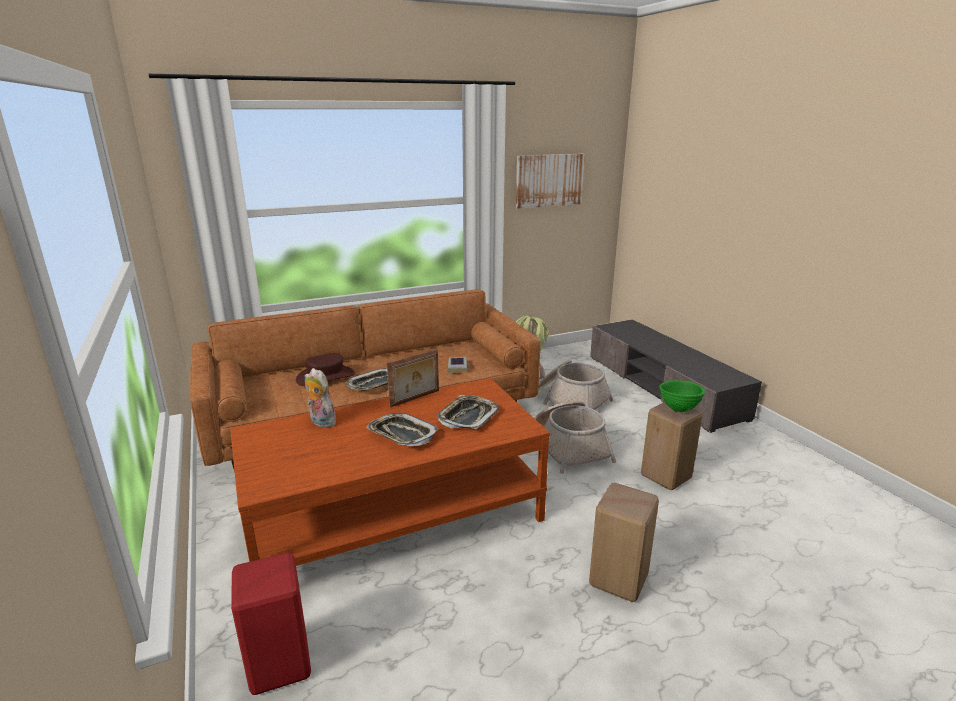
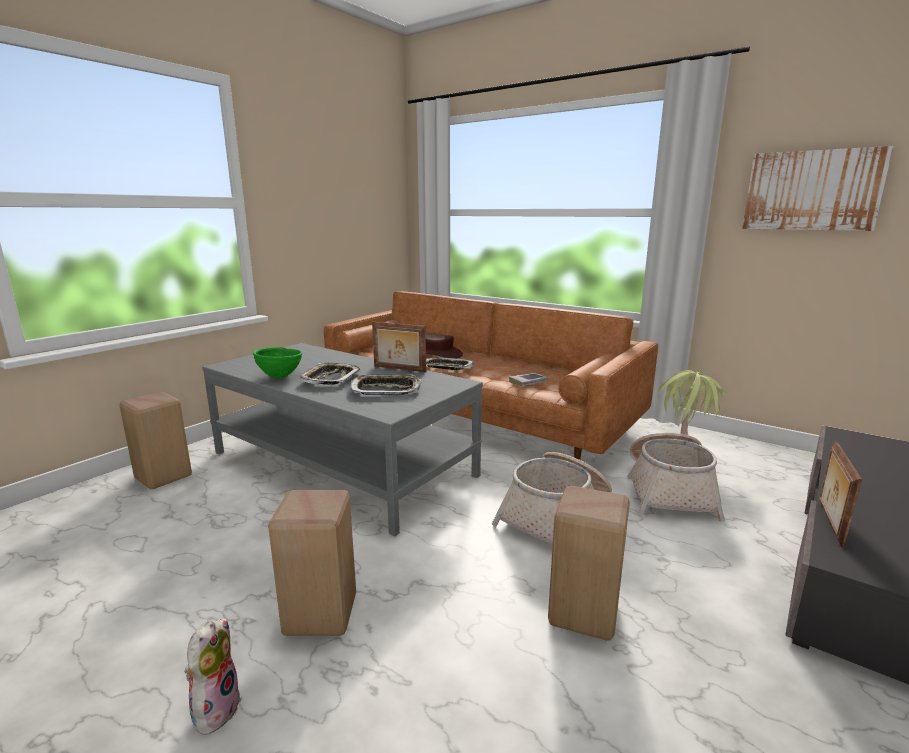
camera: 60 degrees right, 5 degrees down
brown coffee table [230,378,550,566] -> grey coffee table [202,343,483,536]
red stool [231,553,311,695] -> beige stool [119,392,192,489]
plush toy [305,368,336,428] -> plush toy moved to [185,618,242,738]
green bowl [659,380,705,412] -> green bowl moved to [253,347,303,378]
none -> picture frame [819,440,862,548]

